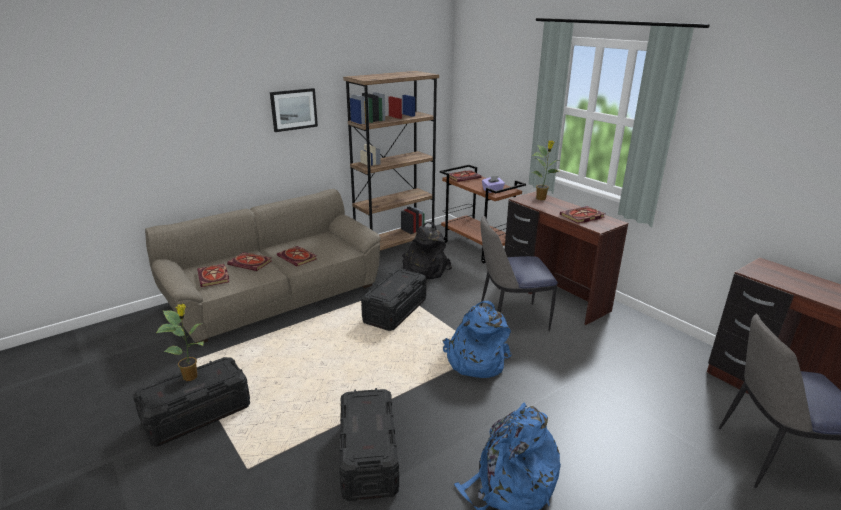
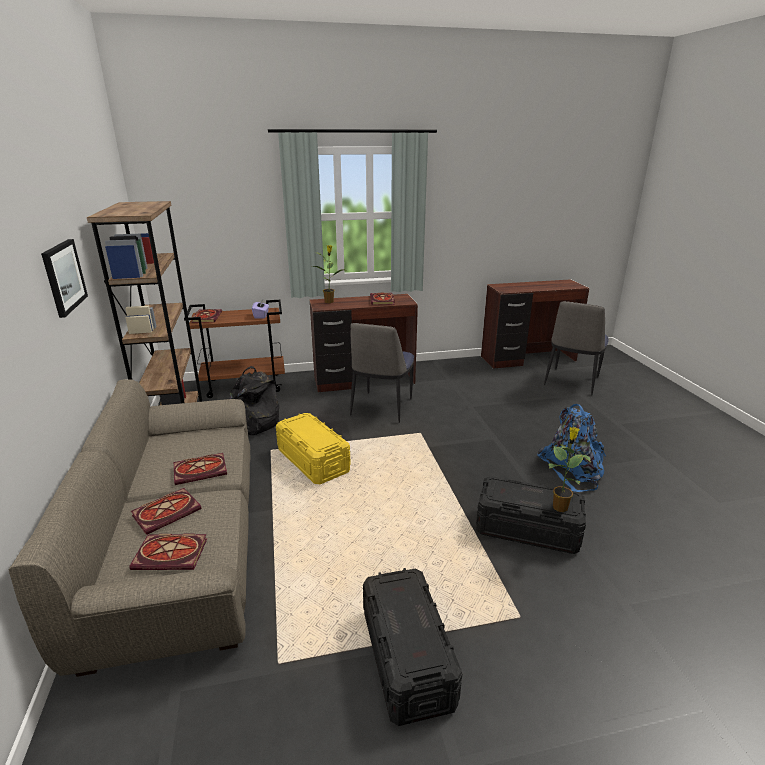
camera: 65 degrees left, 0 degrees up
potted plant [156,304,204,381] -> potted plant moved to [549,427,591,512]
black storage box [361,269,426,331] -> yellow storage box [276,413,351,484]
blue backpack [443,301,512,378] -> none

